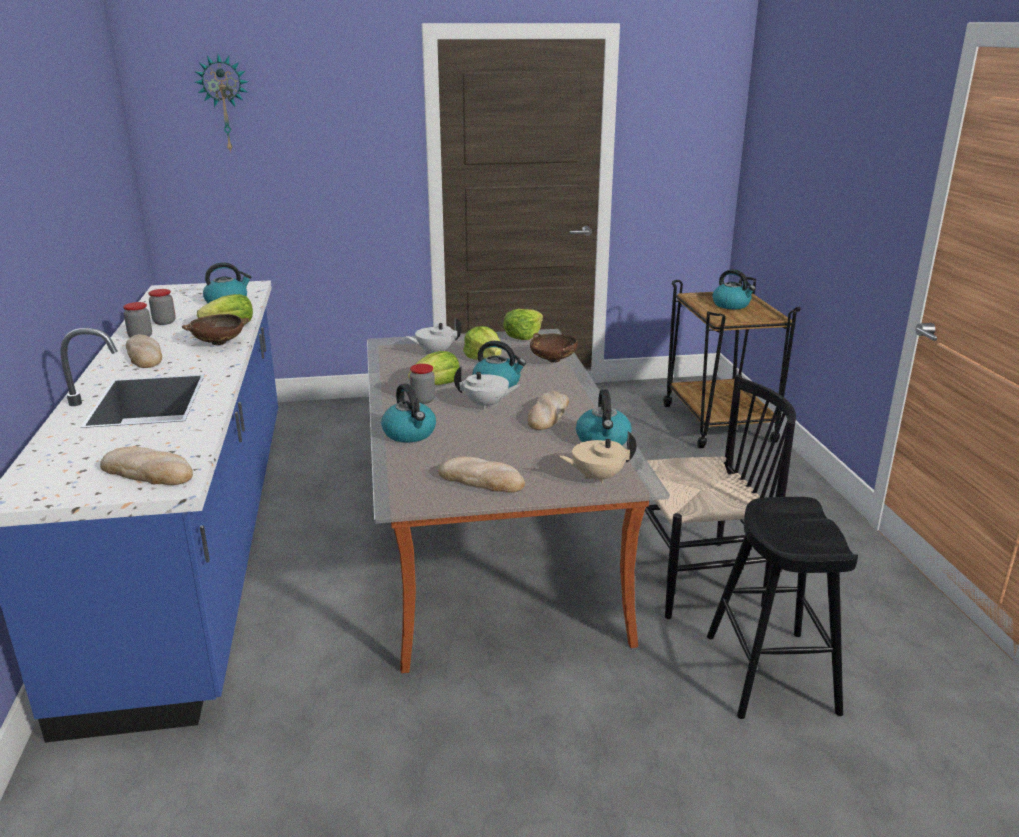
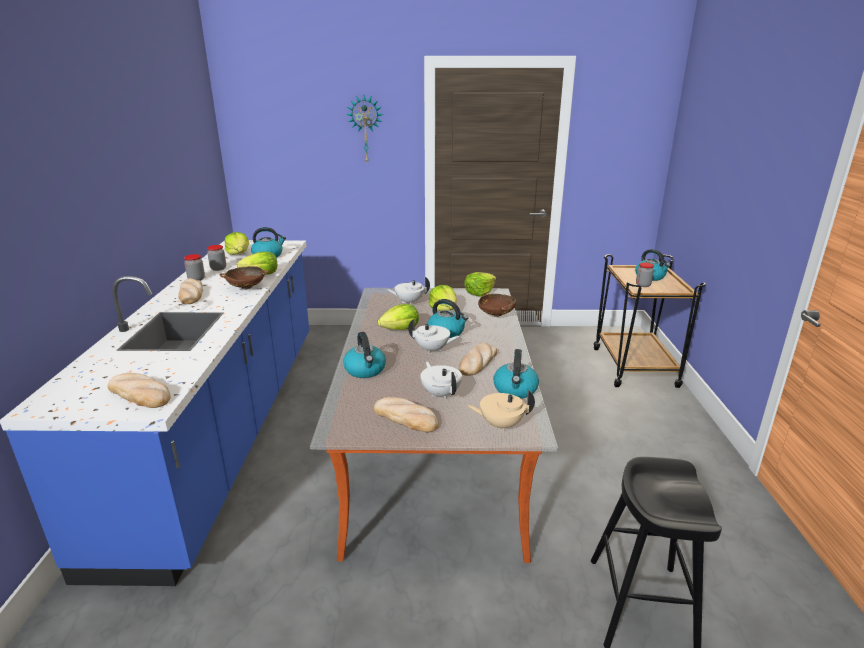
camera: 10 degrees right, 0 degrees up
wall clock [194,54,248,153] -> wall clock moved to [346,95,383,162]
jar [410,364,435,404] -> jar moved to [636,263,654,287]
black chair [645,375,796,619] -> none
none -> lettuce [225,232,249,255]
none -> white teapot [420,362,462,399]

